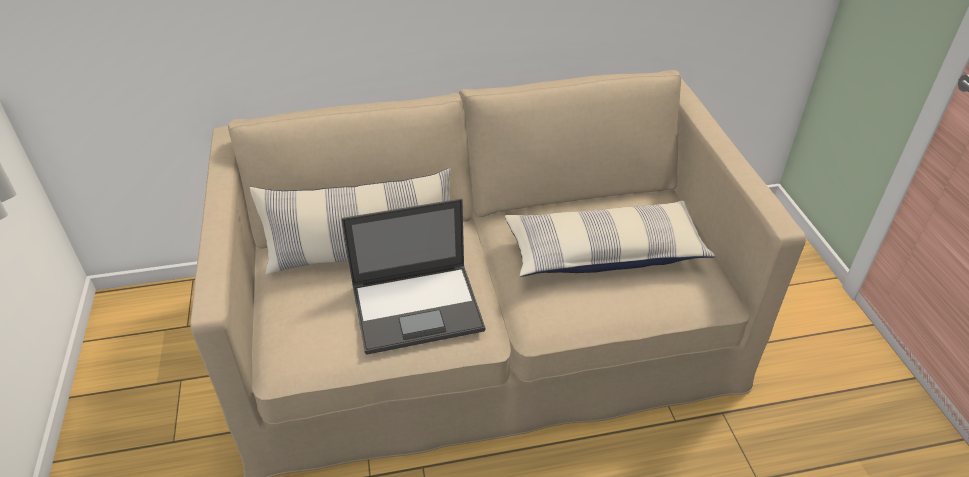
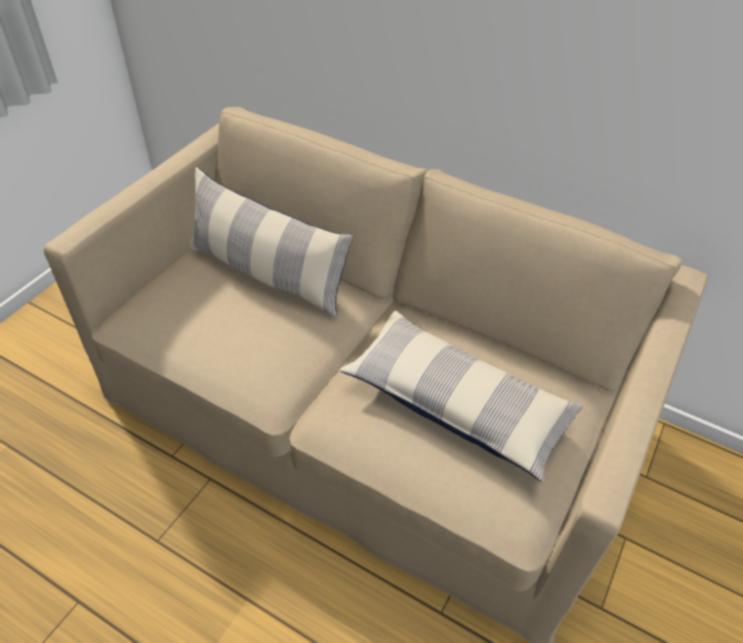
camera: 40 degrees right, 5 degrees up
laptop [341,199,485,355] -> none

